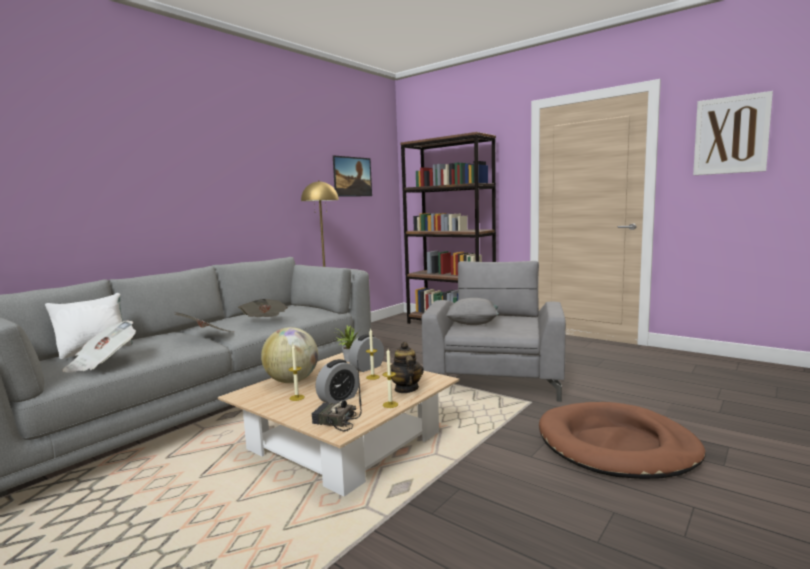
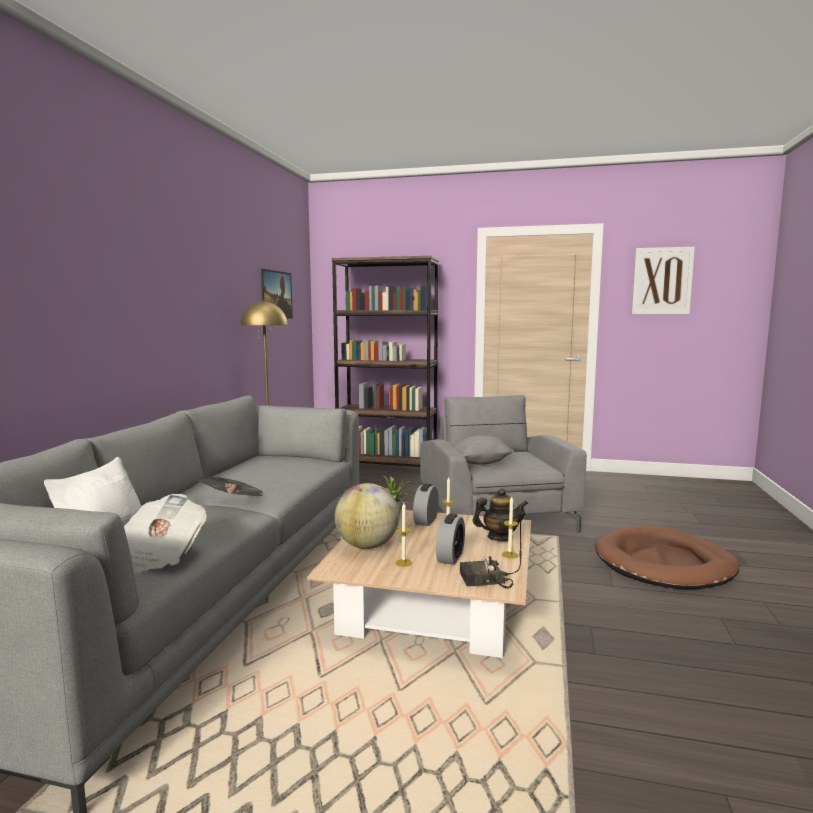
camera: 25 degrees left, 0 degrees up
newspaper [238,299,288,317] -> none
teapot [391,342,424,393] -> teapot turned 120 degrees clockwise [473,488,529,541]

